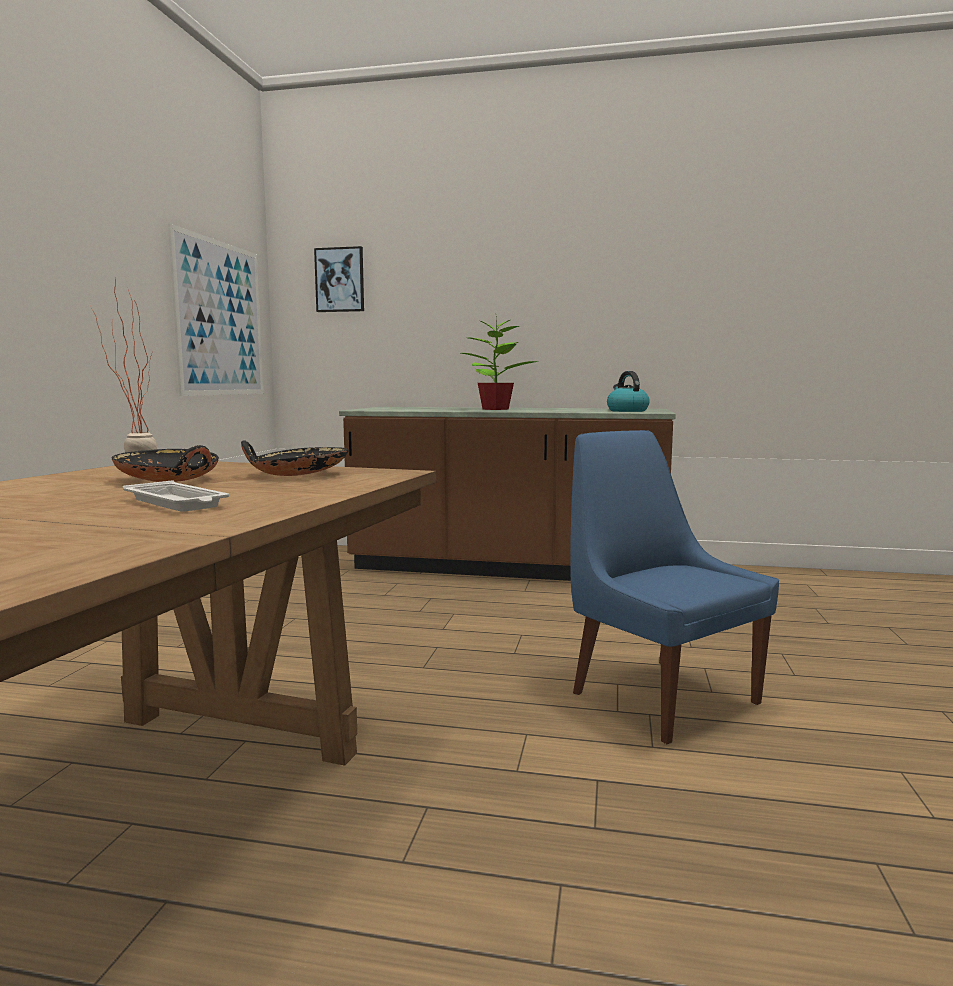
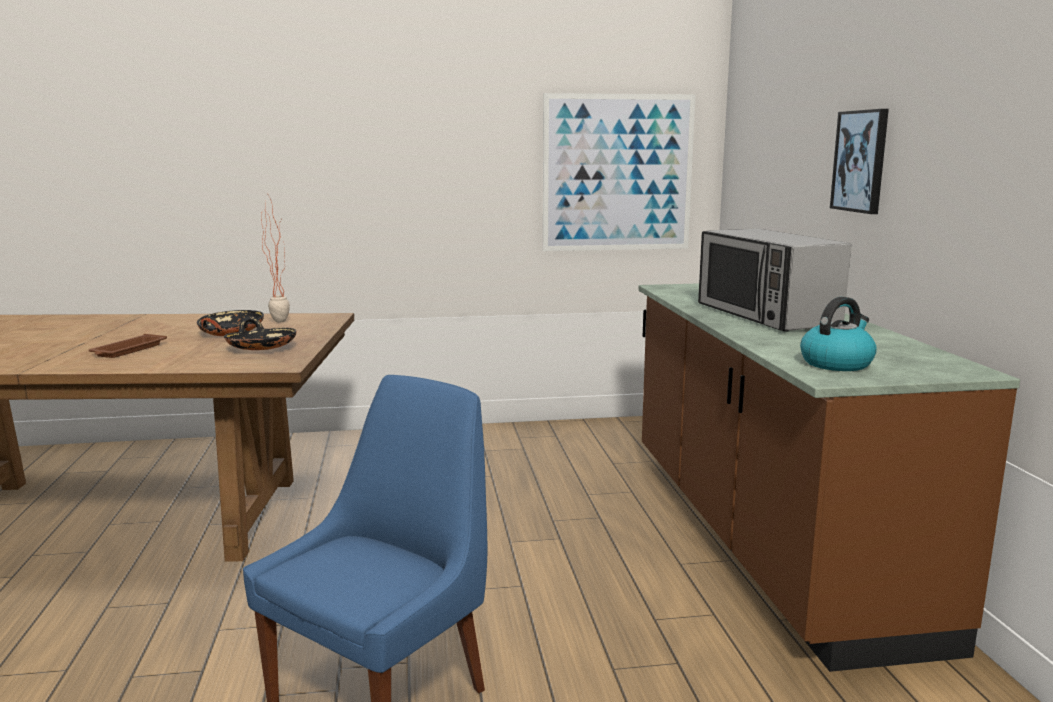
camera: 70 degrees right, 5 degrees up
white tray [123,481,229,512] -> brown tray [89,334,167,358]
picture [314,246,364,312] -> picture moved to [830,109,889,214]
potted plant [461,316,539,410] -> microwave [698,229,851,332]

